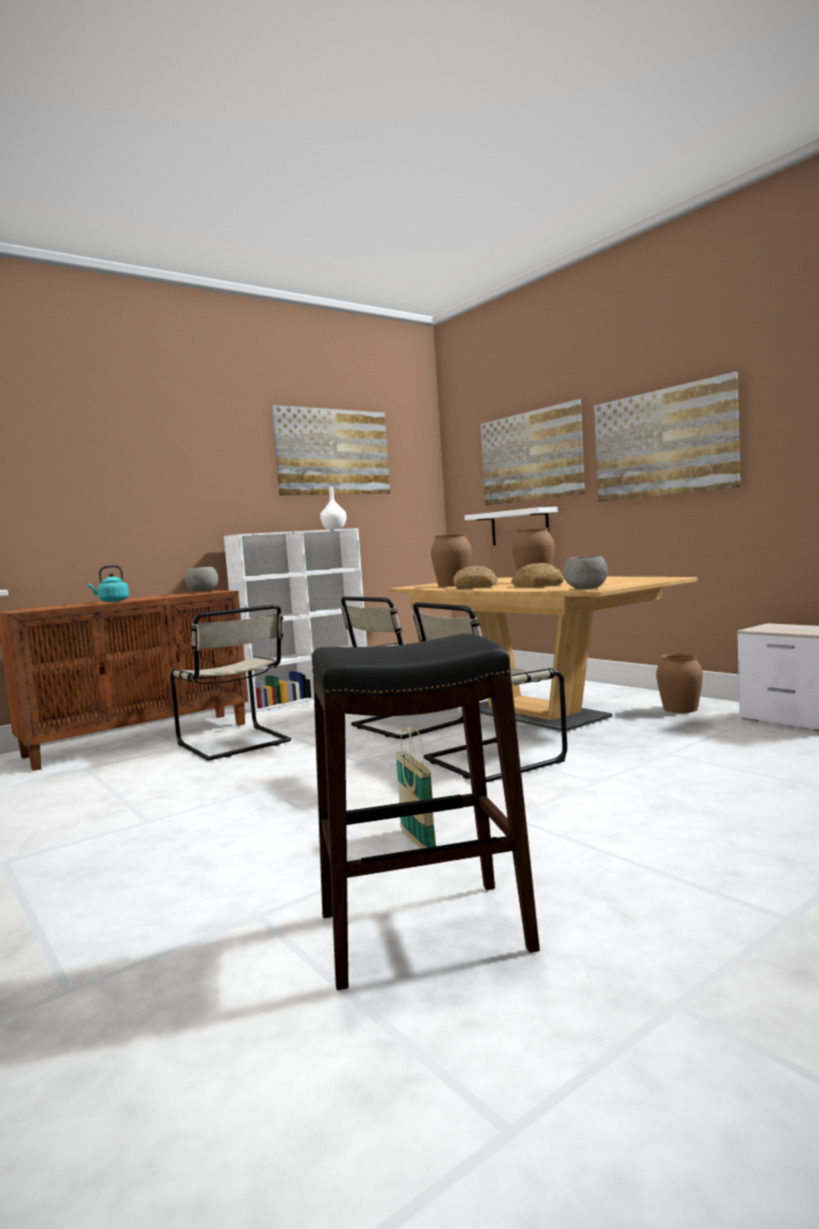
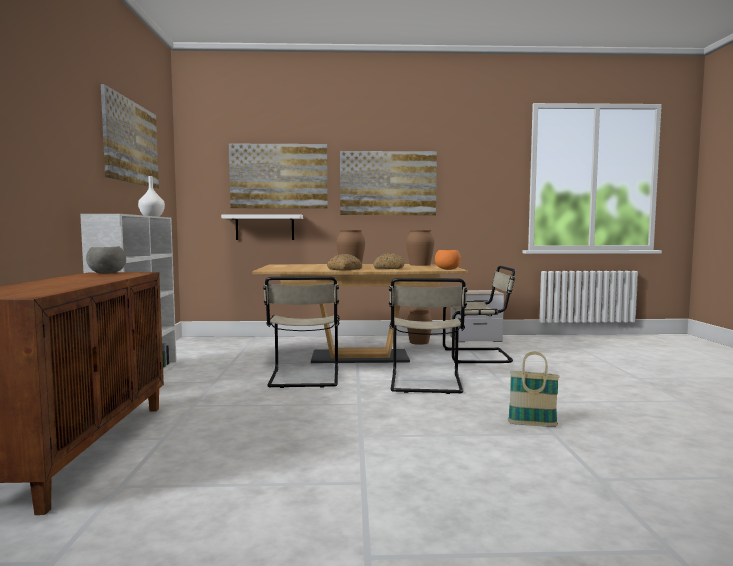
camera: 55 degrees left, 0 degrees up
turquoise kettle [87,565,129,602] -> none
beige chair [170,605,291,760] -> beige chair moved to [443,266,515,363]
black stool [312,633,540,990] -> none
brown vase [431,534,472,587] -> brown vase moved to [406,230,434,266]
grey bowl [563,556,608,589] -> orange bowl [435,250,461,270]

